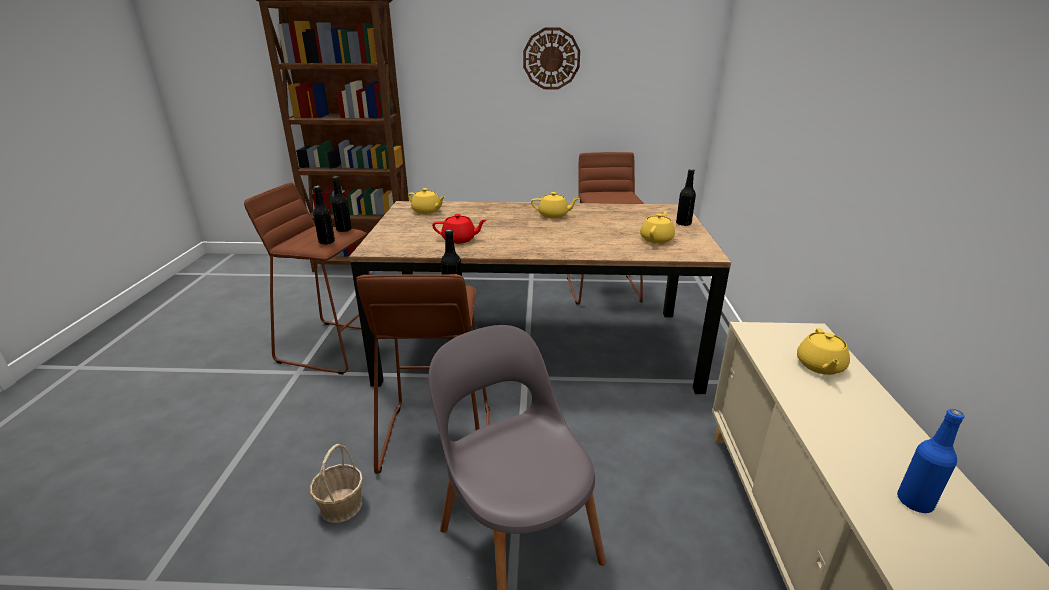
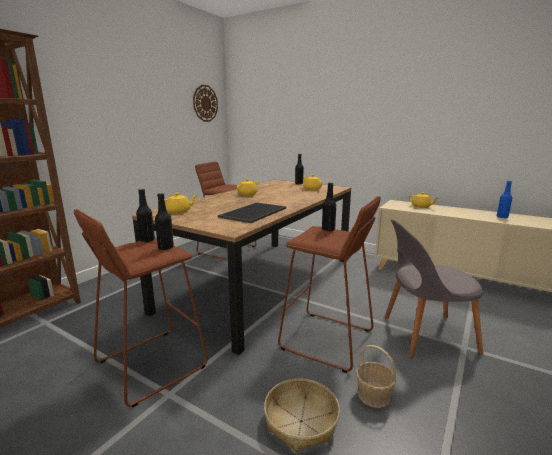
camera: 60 degrees left, 10 degrees down
red teapot [432,214,487,244] -> tray [218,202,286,223]
wall clock [523,28,580,89] -> wall clock moved to [193,85,218,122]
none -> basket [264,378,340,452]

